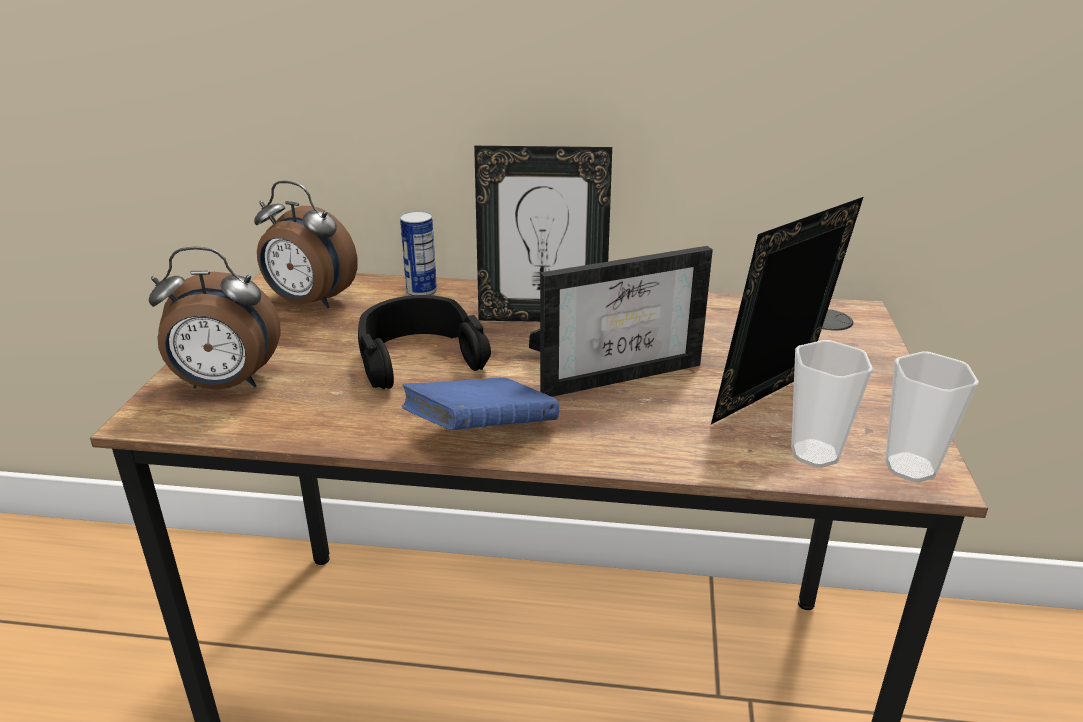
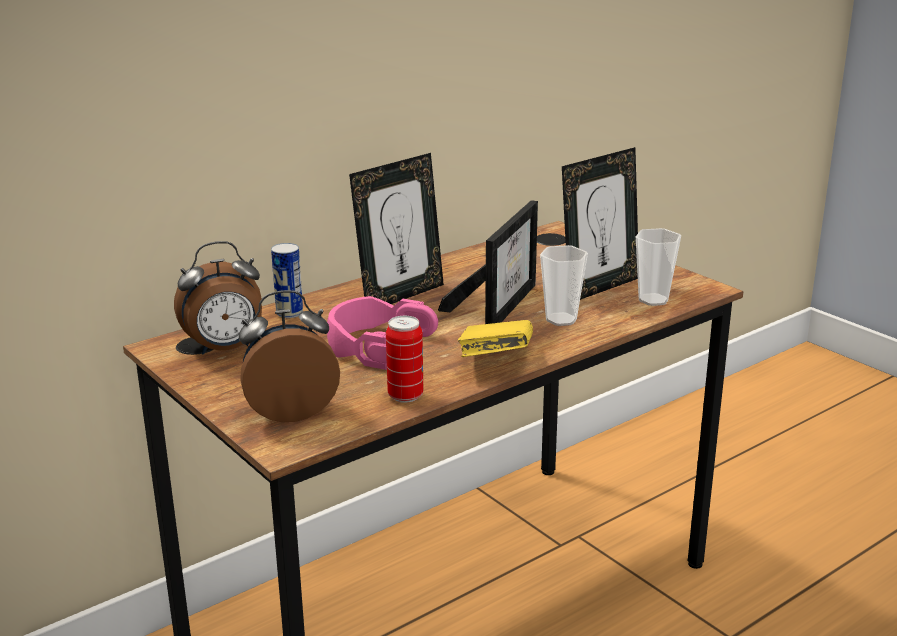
camera: 45 degrees left, 5 degrees down
alarm clock [149,247,280,390] -> alarm clock turned 150 degrees counterclockwise [239,290,340,422]
black headphones [358,295,491,390] -> pink headphones [327,296,438,370]
blue book [402,377,559,430] -> yellow book [458,320,533,357]
picture frame [711,197,863,424] -> picture frame turned 135 degrees counterclockwise [562,147,638,300]
cup [885,351,979,483] -> cup moved to [540,245,588,326]
none -> can [386,316,423,403]

